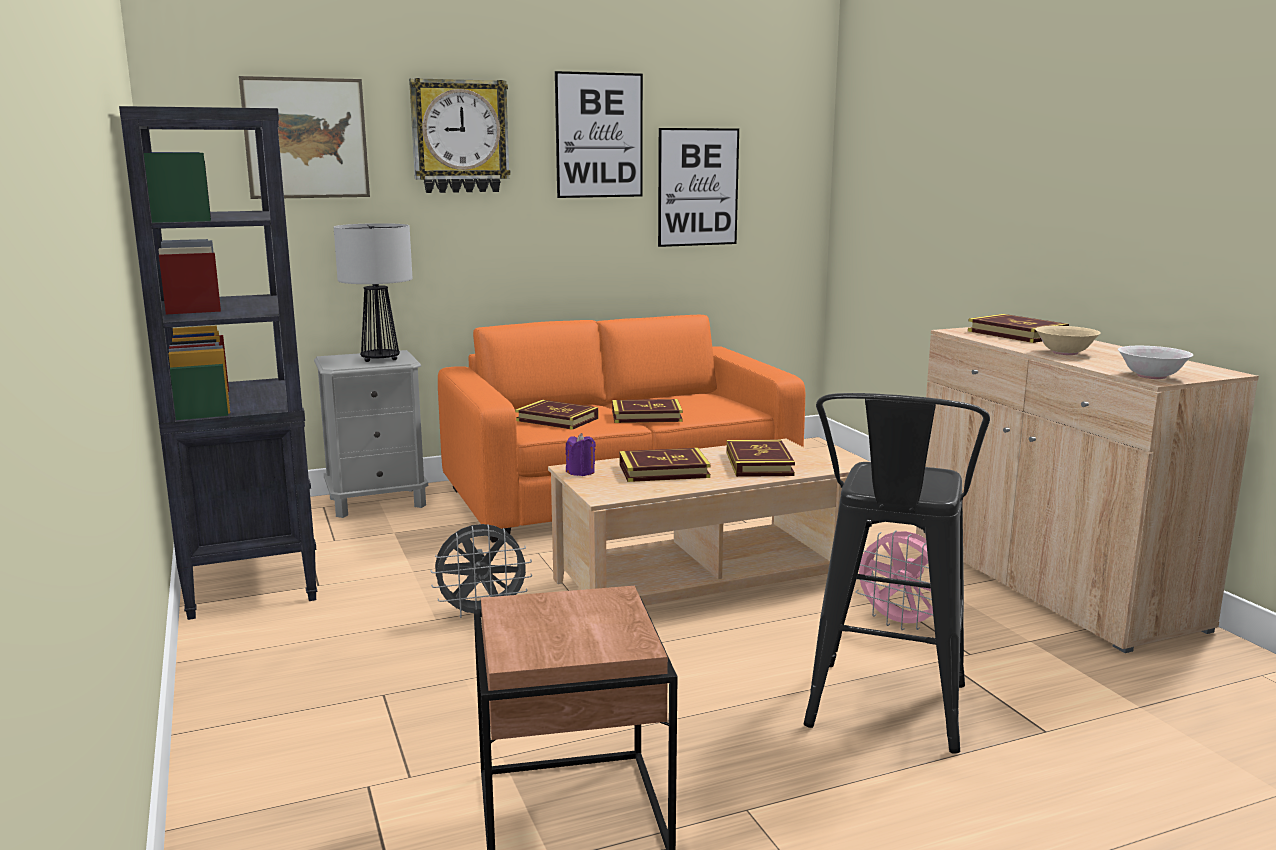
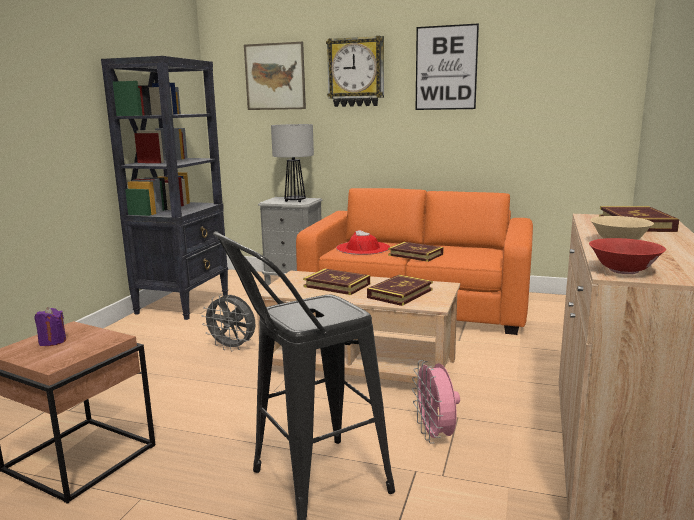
camera: 40 degrees right, 0 degrees up
book [515,400,598,430] -> red hat [336,230,390,255]
purple candle [565,433,596,476] -> purple candle moved to [34,307,66,346]
picture [658,128,739,247] -> none
white bowl [1118,346,1193,379] -> red bowl [589,238,666,274]

